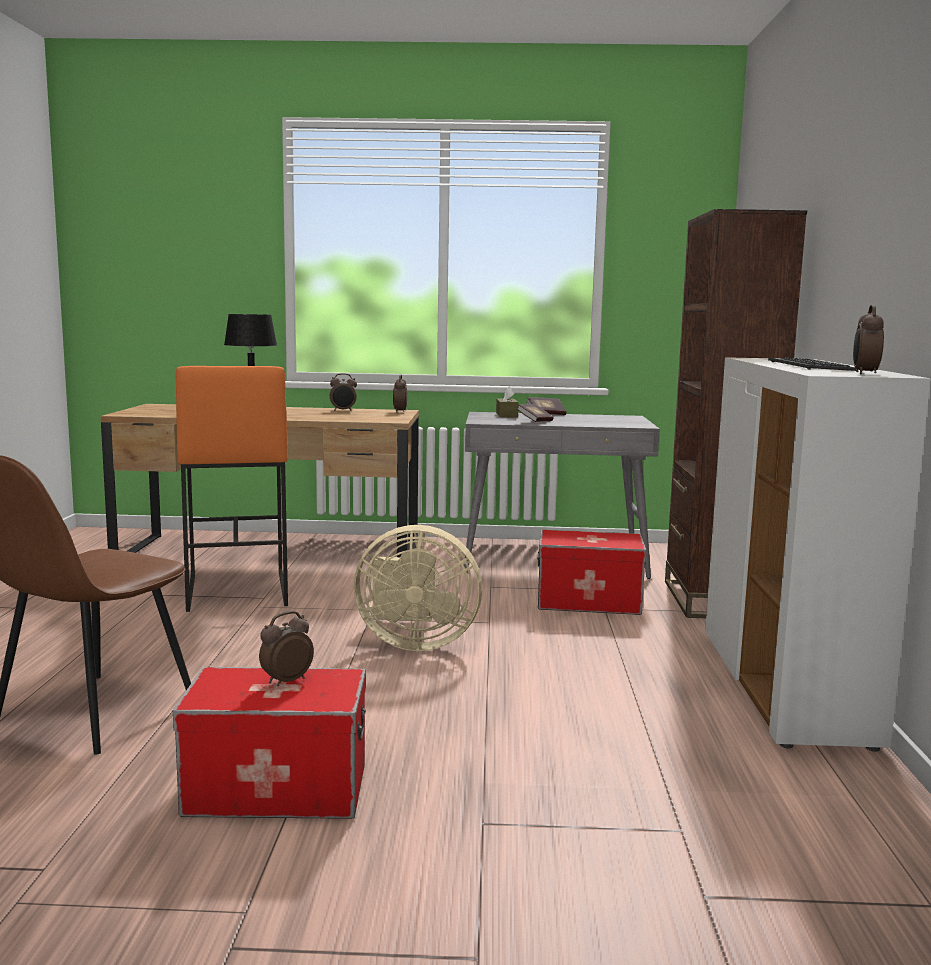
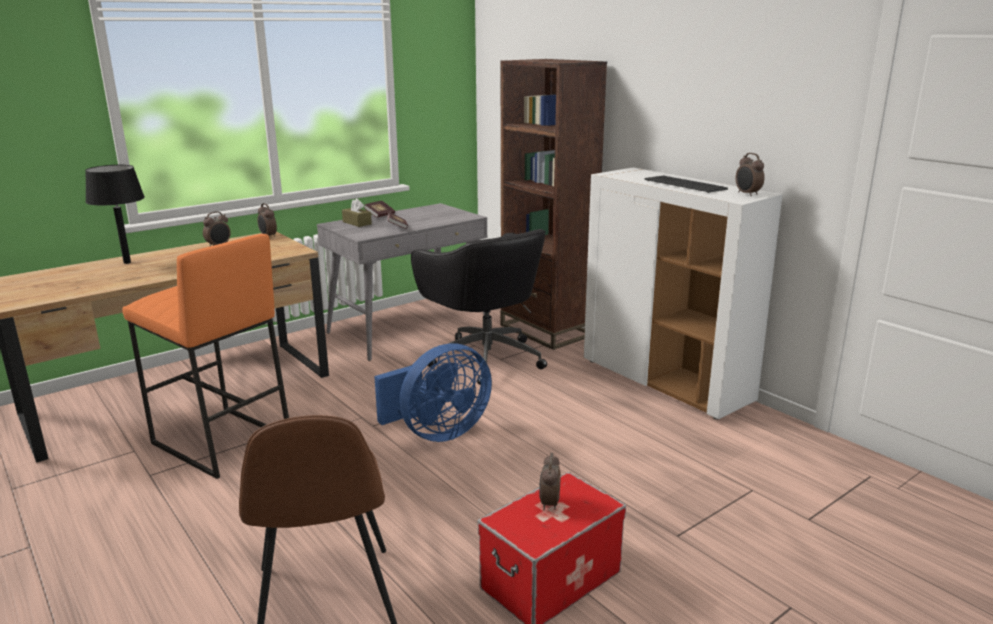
camera: 40 degrees left, 10 degrees up
beige fan [354,525,482,651] -> blue fan [374,343,492,442]
storage box [537,529,647,615] -> black office chair [411,229,547,385]

